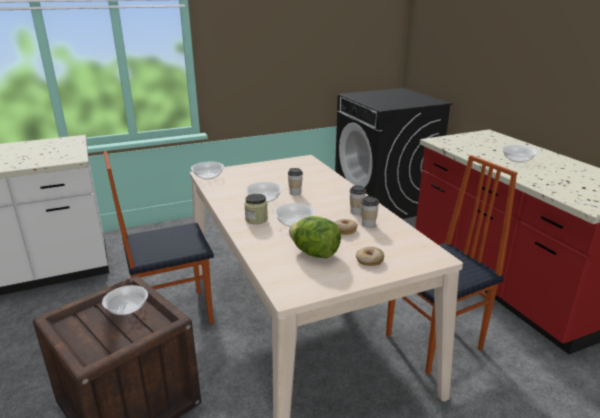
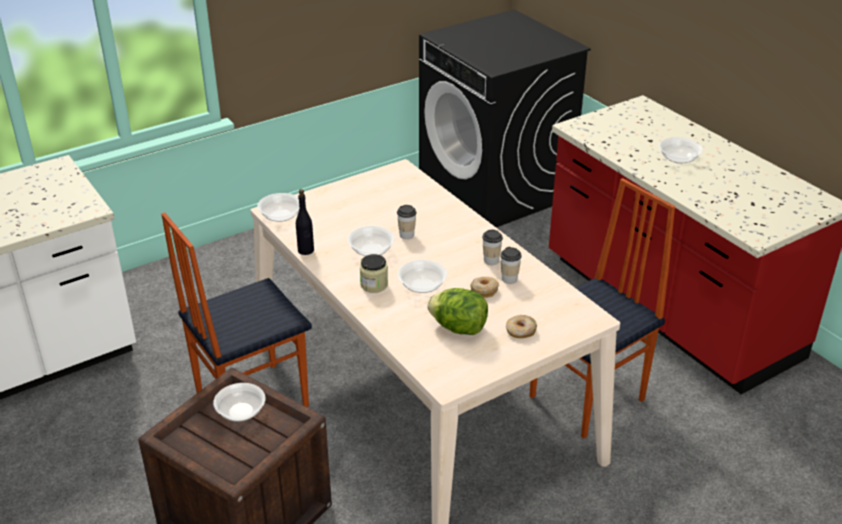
camera: 10 degrees left, 10 degrees up
none -> black bottle [296,189,314,255]

